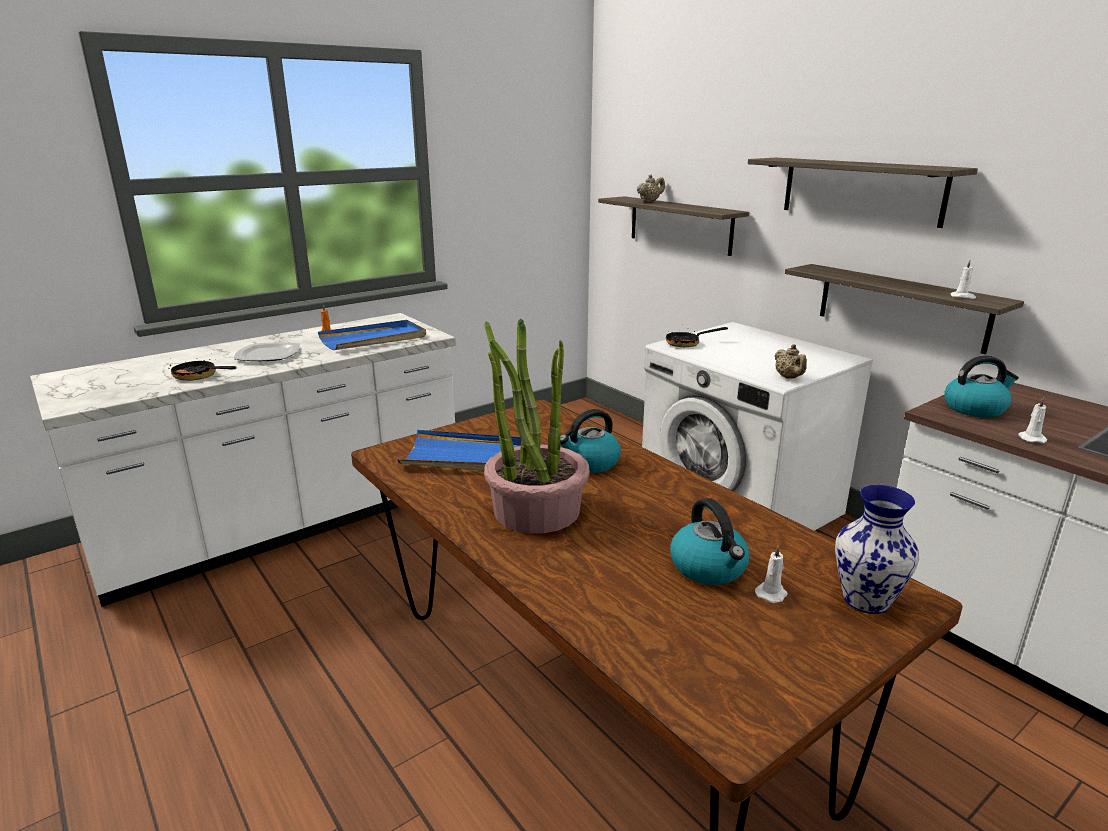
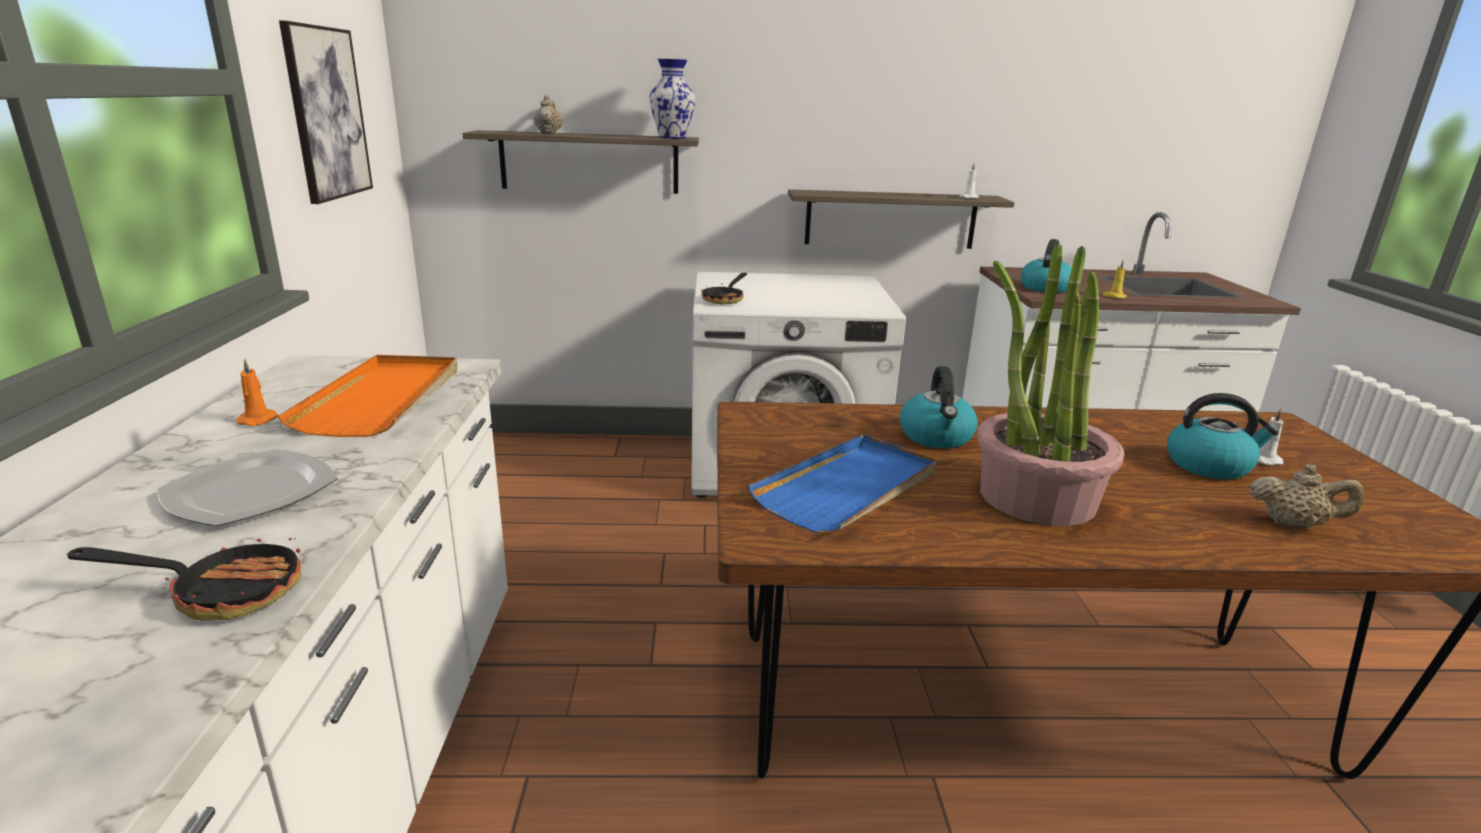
camera: 55 degrees left, 0 degrees up
frying pan [168,358,236,381] -> frying pan turned 150 degrees counterclockwise [67,538,301,620]
blue tray [318,320,426,350] -> orange tray [277,355,458,437]
shelf [748,158,978,228] -> none
beige teapot [775,344,807,379] -> beige teapot moved to [1250,464,1364,528]
vase [835,485,919,614] -> vase moved to [649,59,696,139]
white candle [1019,397,1048,443] -> yellow candle [1102,261,1127,299]
none -> picture [279,20,373,204]

